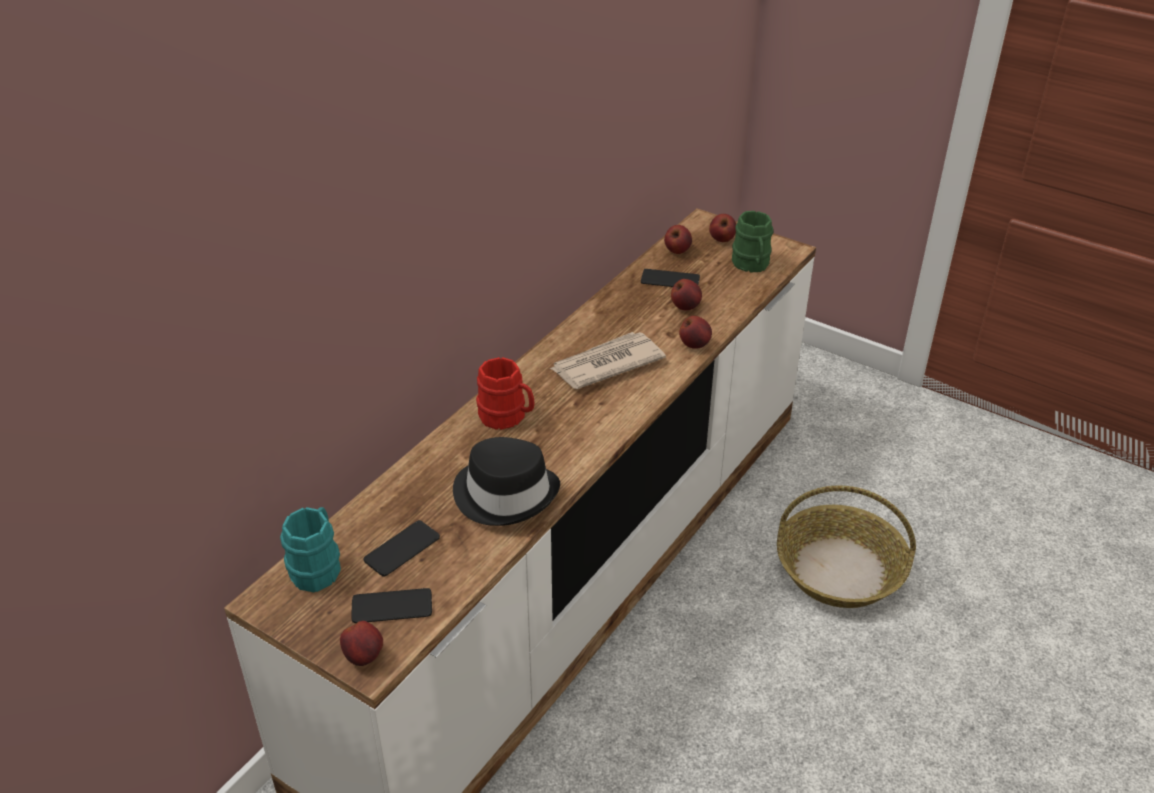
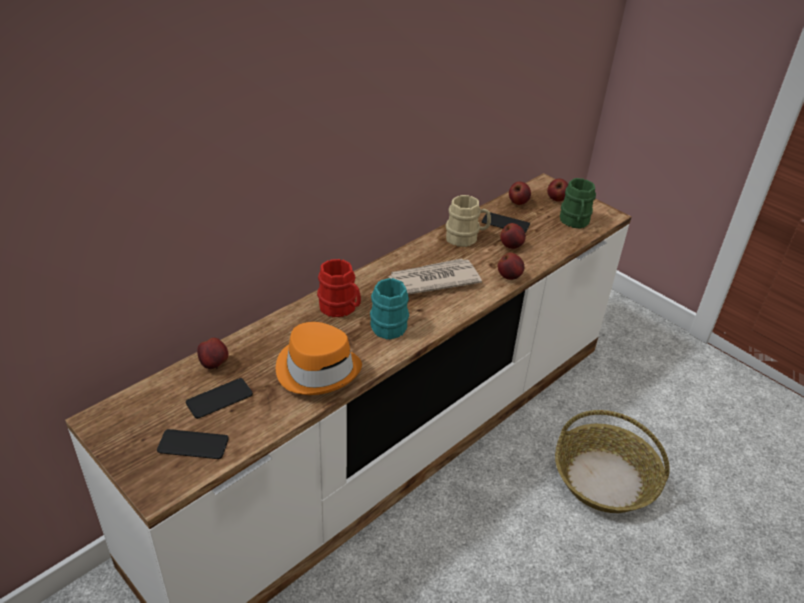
camera: 10 degrees right, 0 degrees up
turquoise mug [280,507,341,592] -> turquoise mug moved to [370,278,409,340]
apple [340,621,383,666] -> apple moved to [197,338,228,369]
black hat [453,437,560,526] -> orange hat [276,322,362,395]
none -> beige mug [446,195,491,247]

